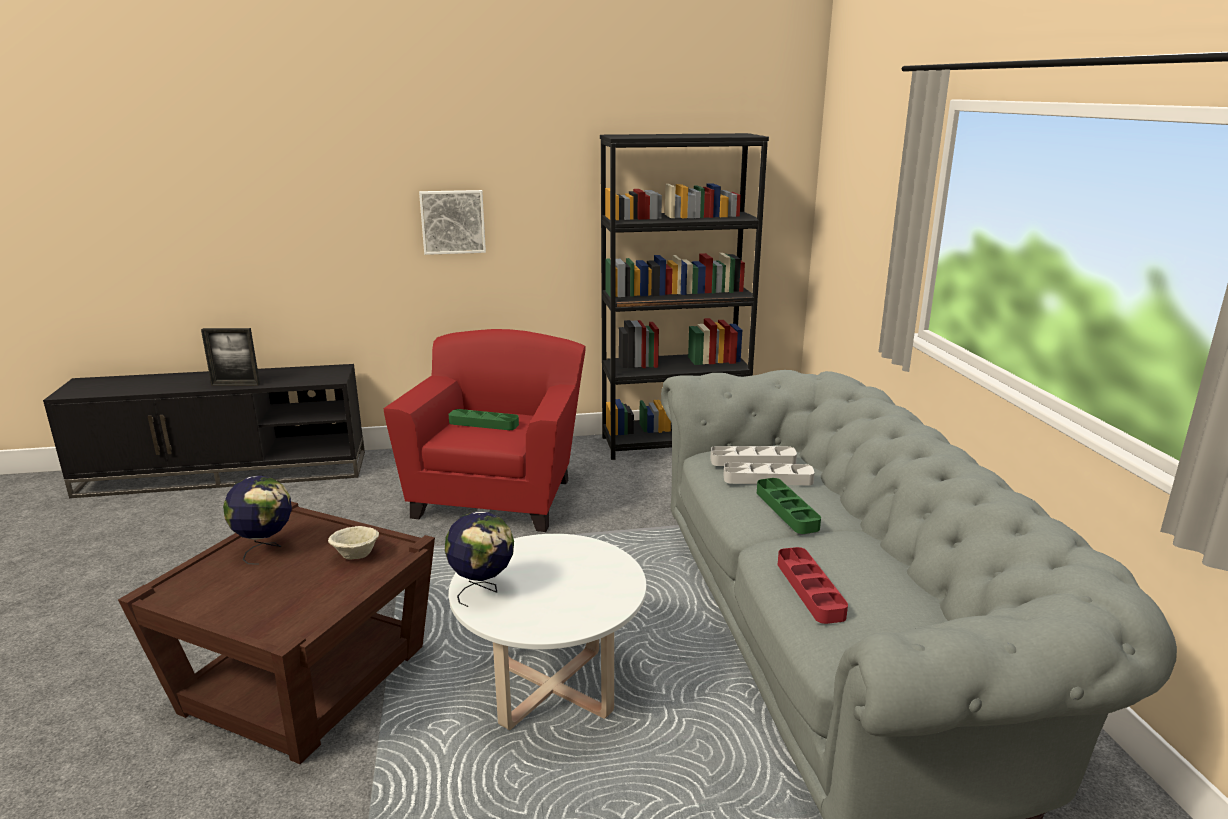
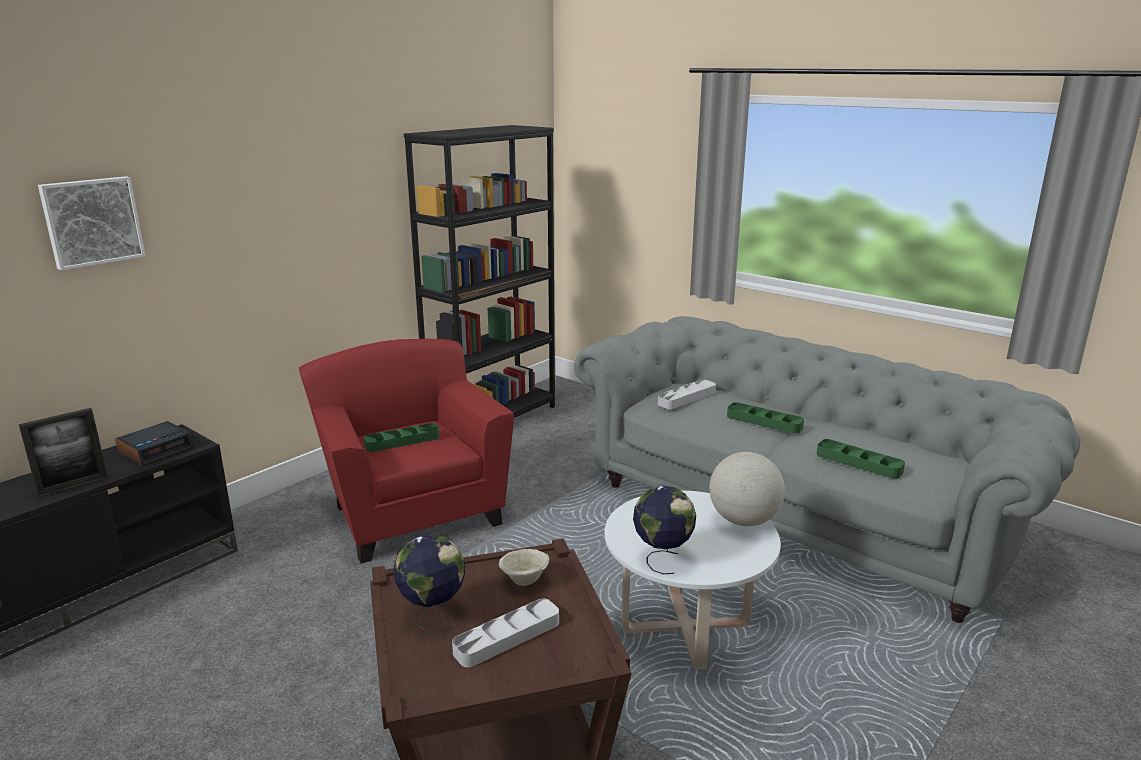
camera: 40 degrees left, 0 degrees up
picture [419,190,486,255] -> picture moved to [38,176,145,270]
grey tray [723,462,815,486] -> grey tray moved to [452,598,559,667]
red tray [778,547,848,624] -> green tray [817,439,905,479]
none -> alarm clock [115,421,194,466]
none -> globe [709,452,785,526]

